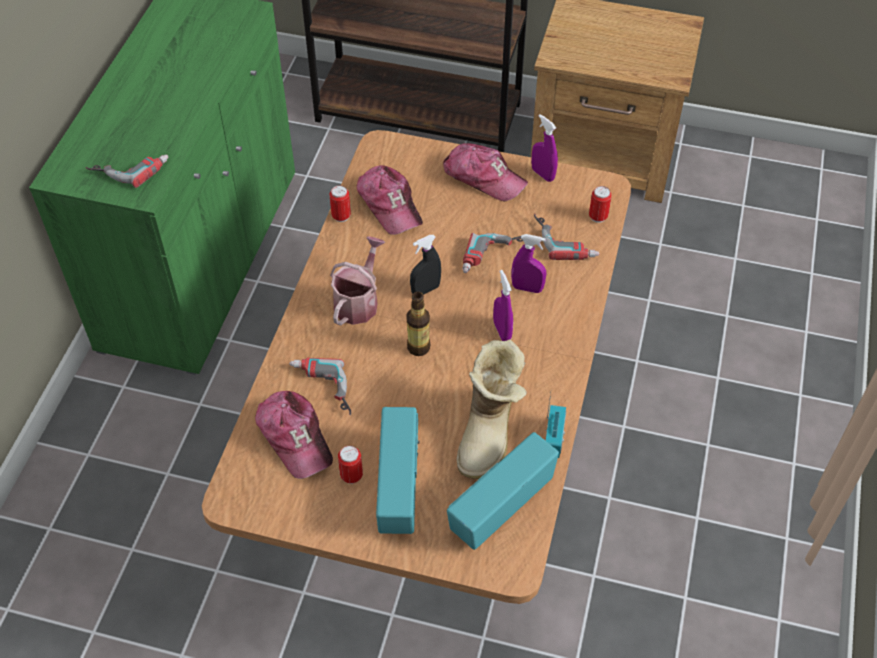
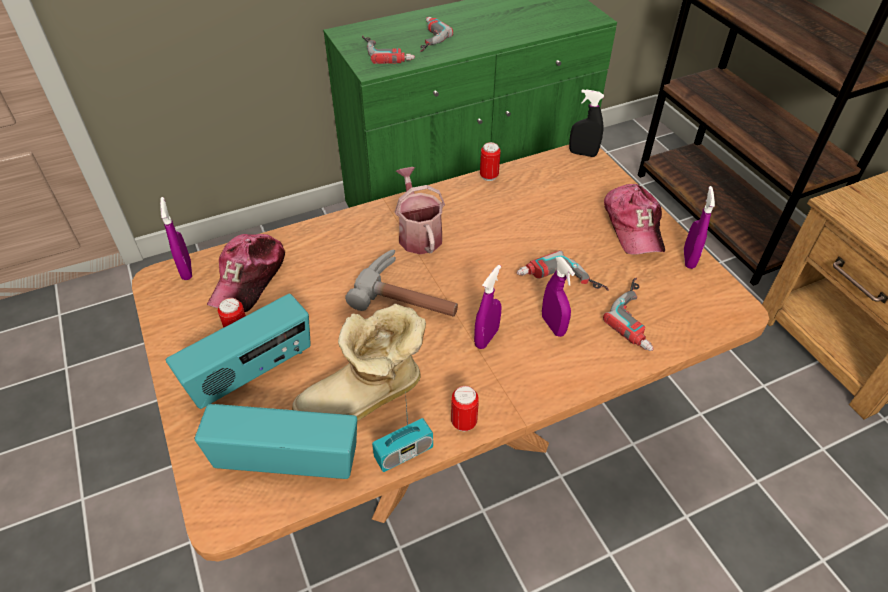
camera: 50 degrees right, 5 degrees down
power drill [289,358,351,416] -> power drill moved to [420,17,453,52]
watering can [330,236,385,326] -> watering can turned 90 degrees counterclockwise [395,167,445,254]
cap [357,165,423,235] -> none
bottle [406,292,430,356] -> hammer [345,249,458,317]
black spray bottle [410,235,441,295] -> black spray bottle moved to [569,89,604,157]
can [589,186,612,223] -> can moved to [451,386,479,431]
none -> purple spray bottle [160,197,192,280]

